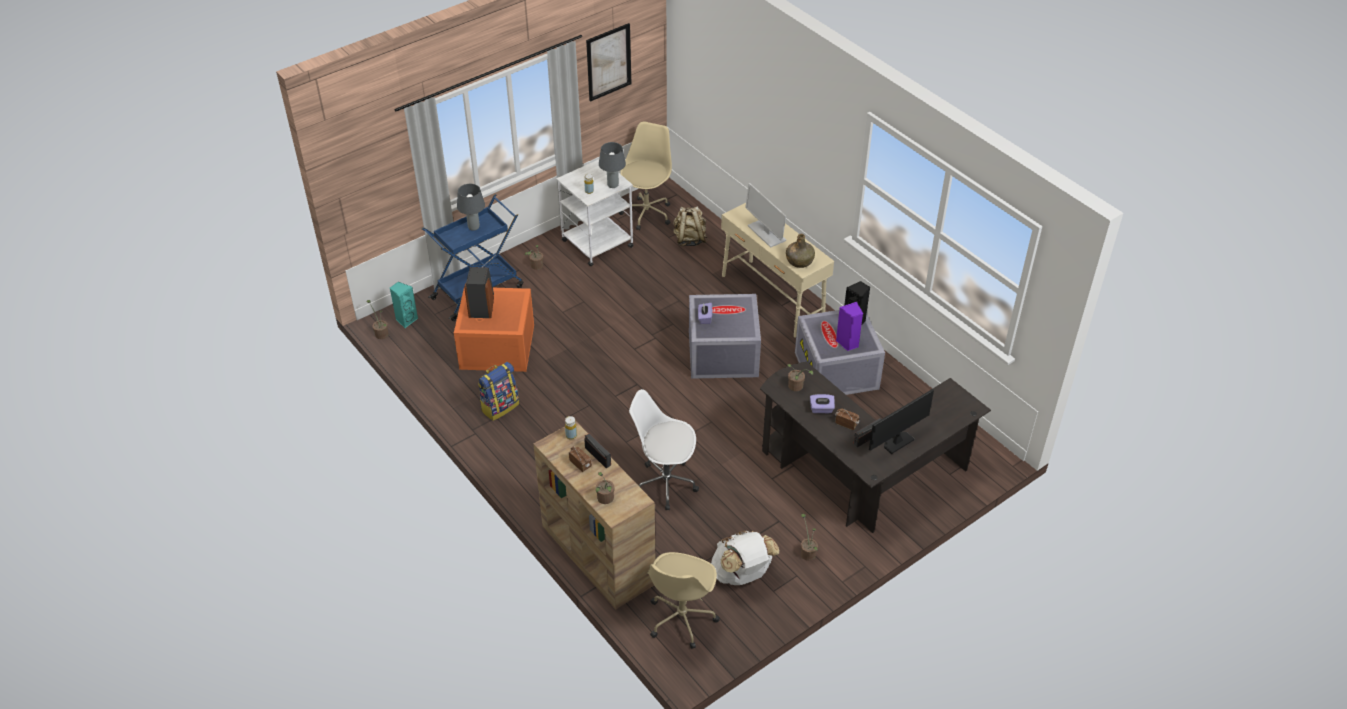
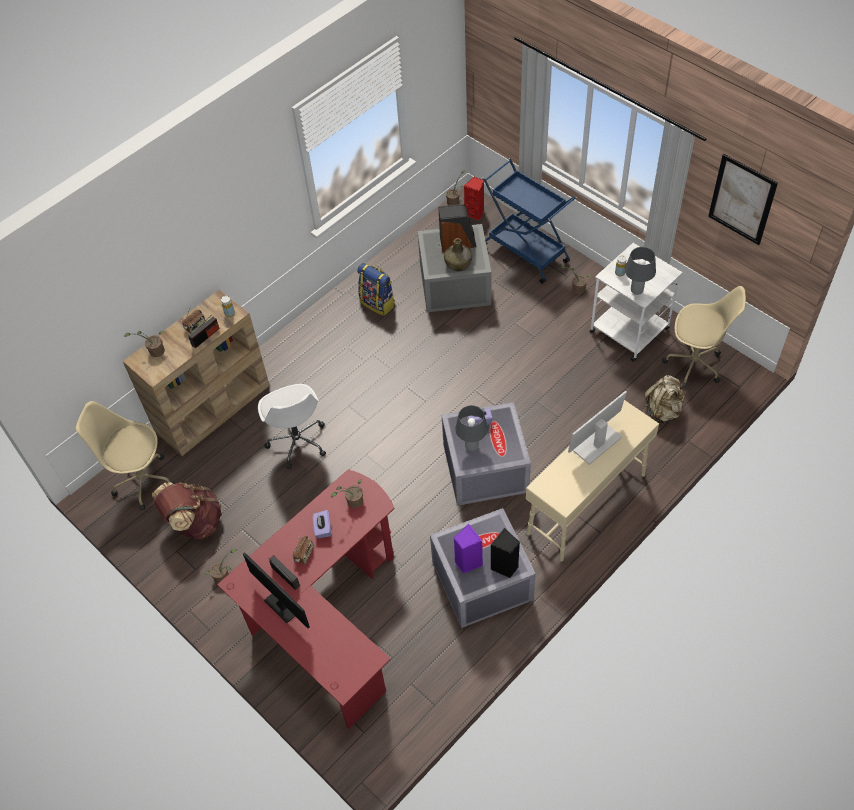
camera: 85 degrees right, 10 degrees up
turquoise speaker [390,281,418,328] -> red speaker [464,177,484,221]
orange storage box [454,288,534,372] -> grey storage box [418,224,491,312]
grey table lamp [457,184,485,231] -> grey table lamp moved to [455,405,488,451]
white office chair [629,389,699,510] -> white office chair turned 150 degrees clockwise [258,384,326,469]
white backpack [711,530,780,585] -> brown backpack [152,482,222,540]
black desk [760,362,991,533] -> red desk [217,470,394,729]
green bottle [786,234,815,268] -> green bottle moved to [444,238,472,271]

